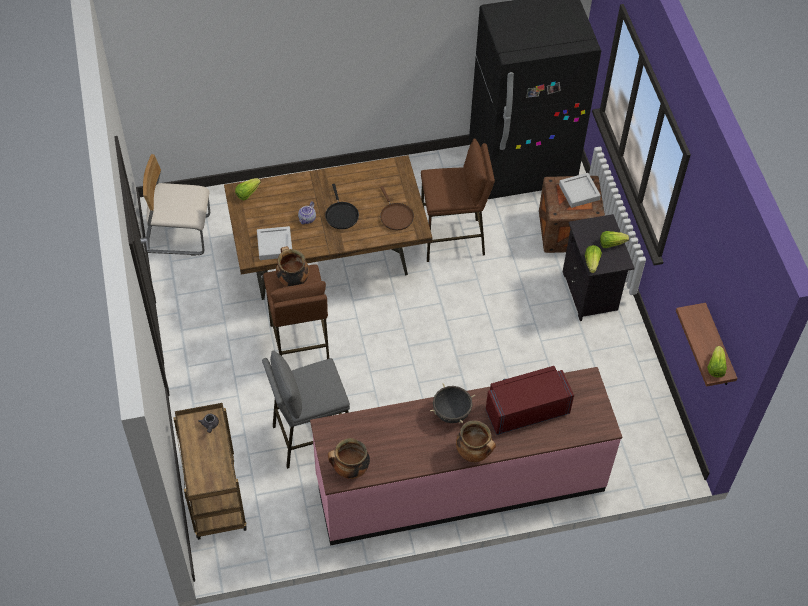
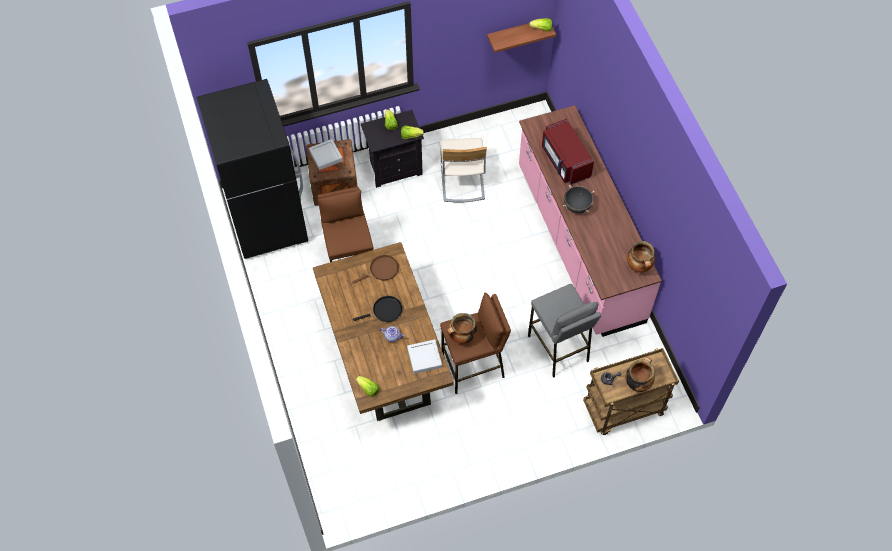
camera: 95 degrees left, 5 degrees up
beige chair [143,154,210,256] -> beige chair moved to [440,138,487,203]
cooking pot [456,420,496,462] -> cooking pot moved to [625,357,655,392]

